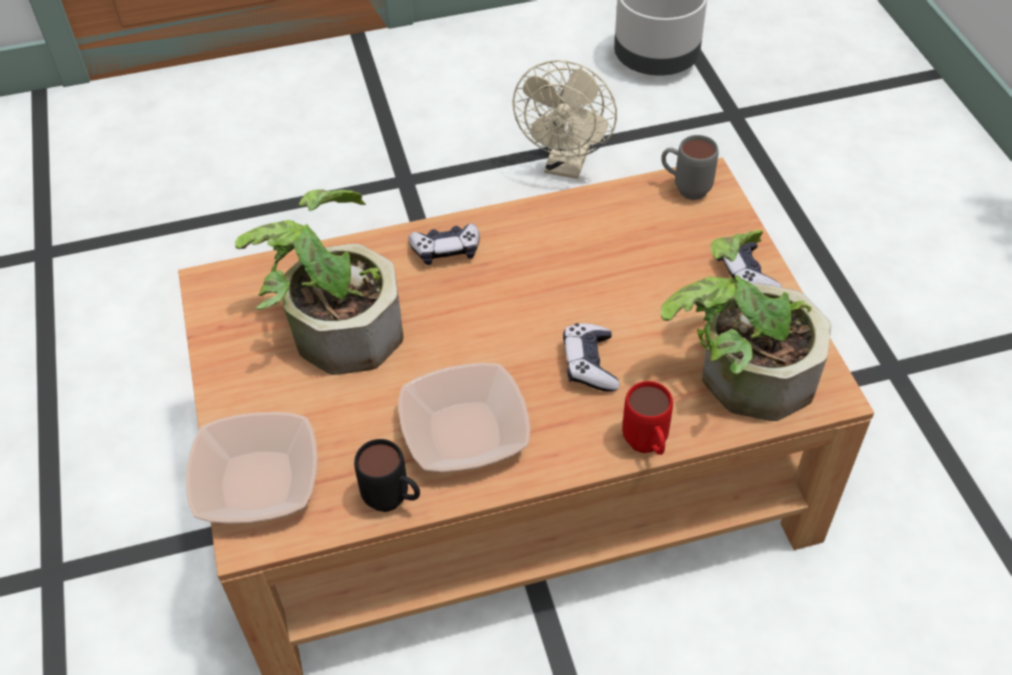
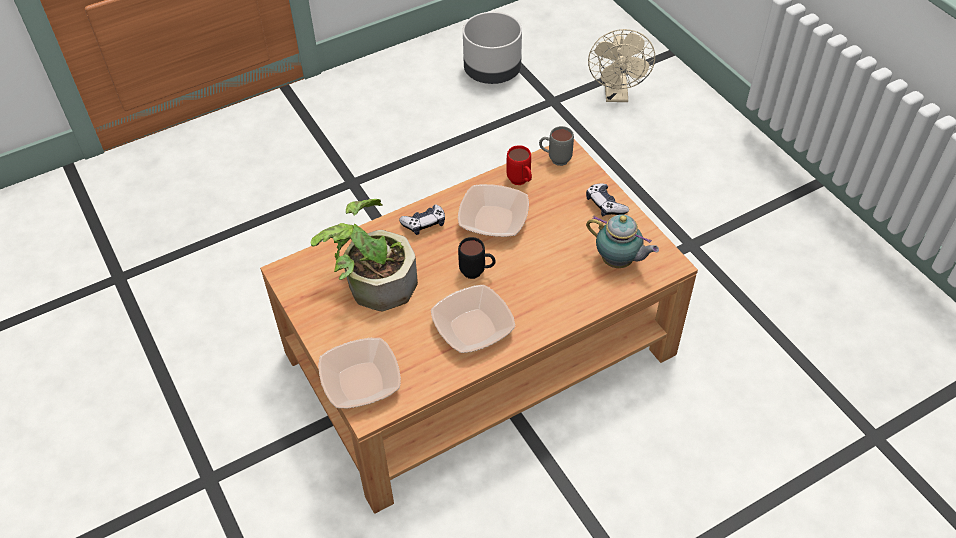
camera: 15 degrees left, 0 degrees up
black mug [354,439,420,512] -> black mug moved to [458,237,496,279]
beige fan [512,60,617,179] -> beige fan moved to [588,29,655,102]
game controller [563,323,619,392] -> none
red mug [622,381,673,455] -> red mug moved to [506,145,532,185]
potted plant [661,230,831,421] -> teapot [586,214,659,268]
none -> bowl [458,184,529,237]

